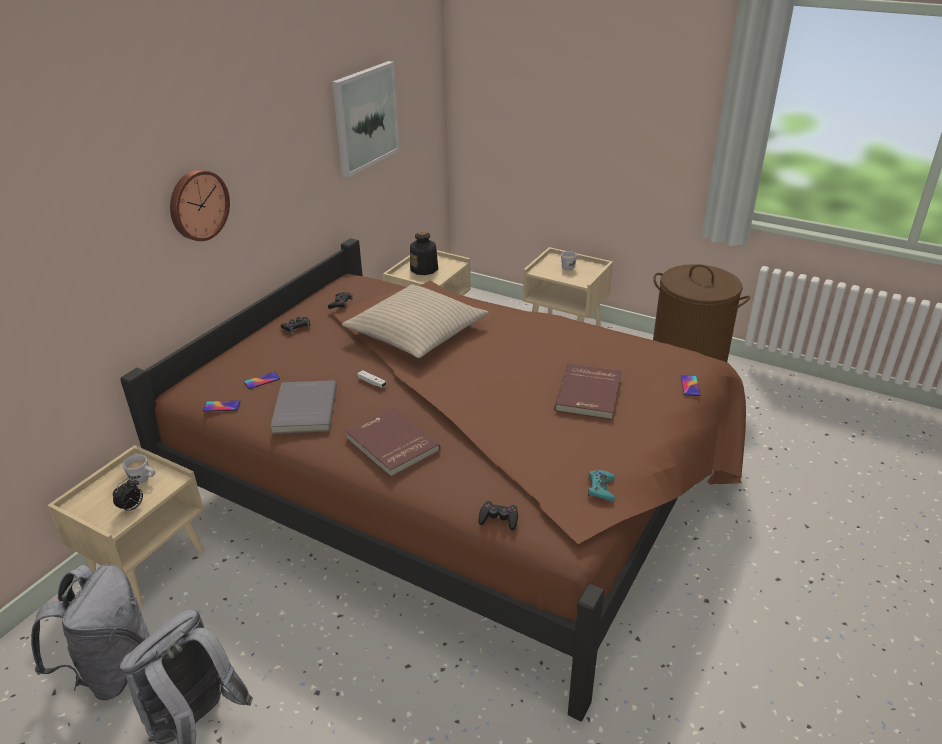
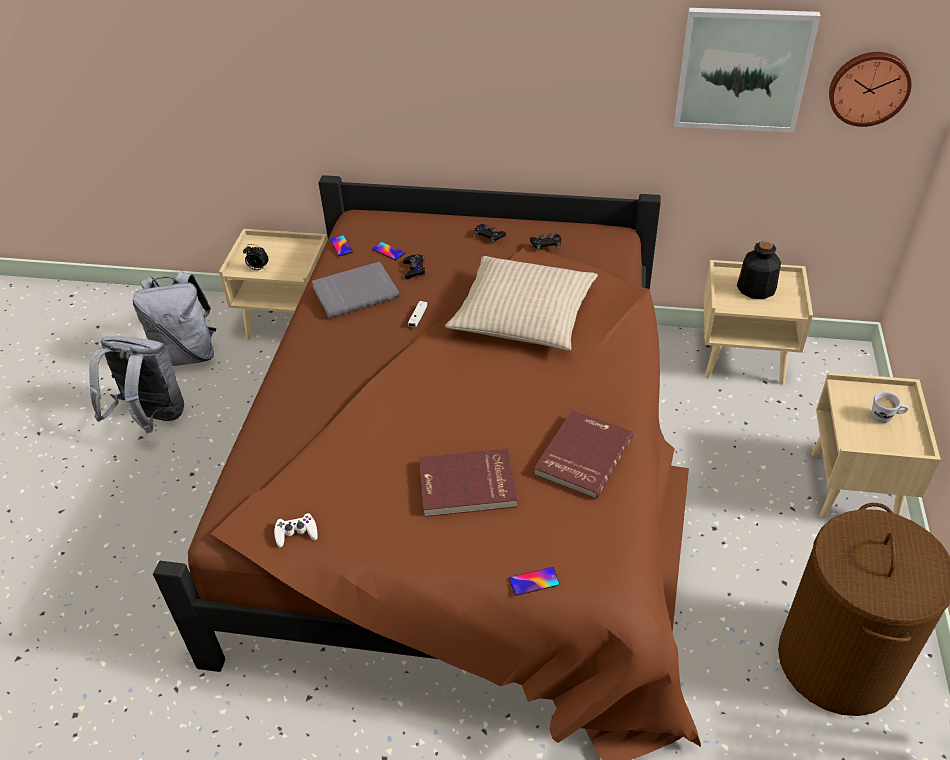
camera: 70 degrees right, 10 degrees up
white mug [122,454,155,484] -> none
wall clock [170,170,230,241] -> wall clock moved to [829,52,912,127]
red book [345,408,440,477] -> red book moved to [534,410,633,499]
black game controller [479,501,518,530] -> black game controller moved to [403,254,426,279]
turquoise game controller [588,470,615,501] -> white game controller [274,513,318,547]

